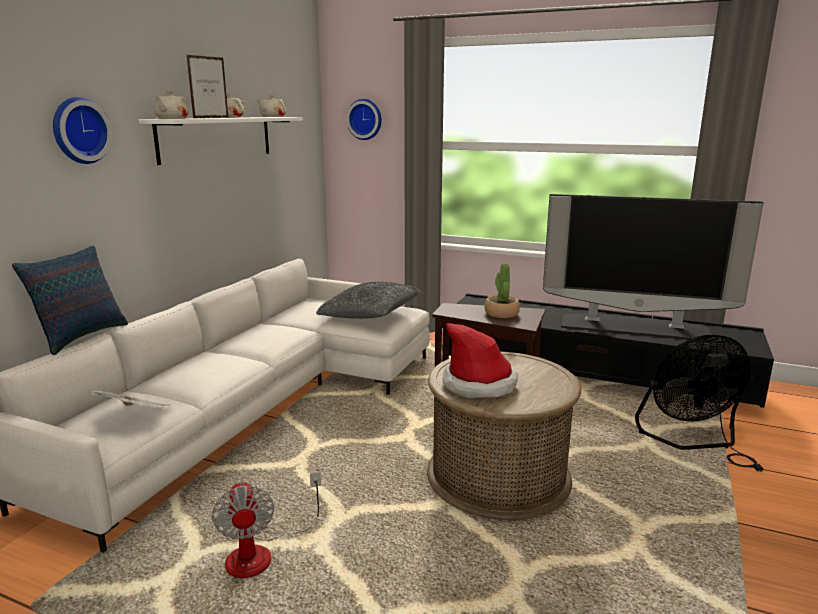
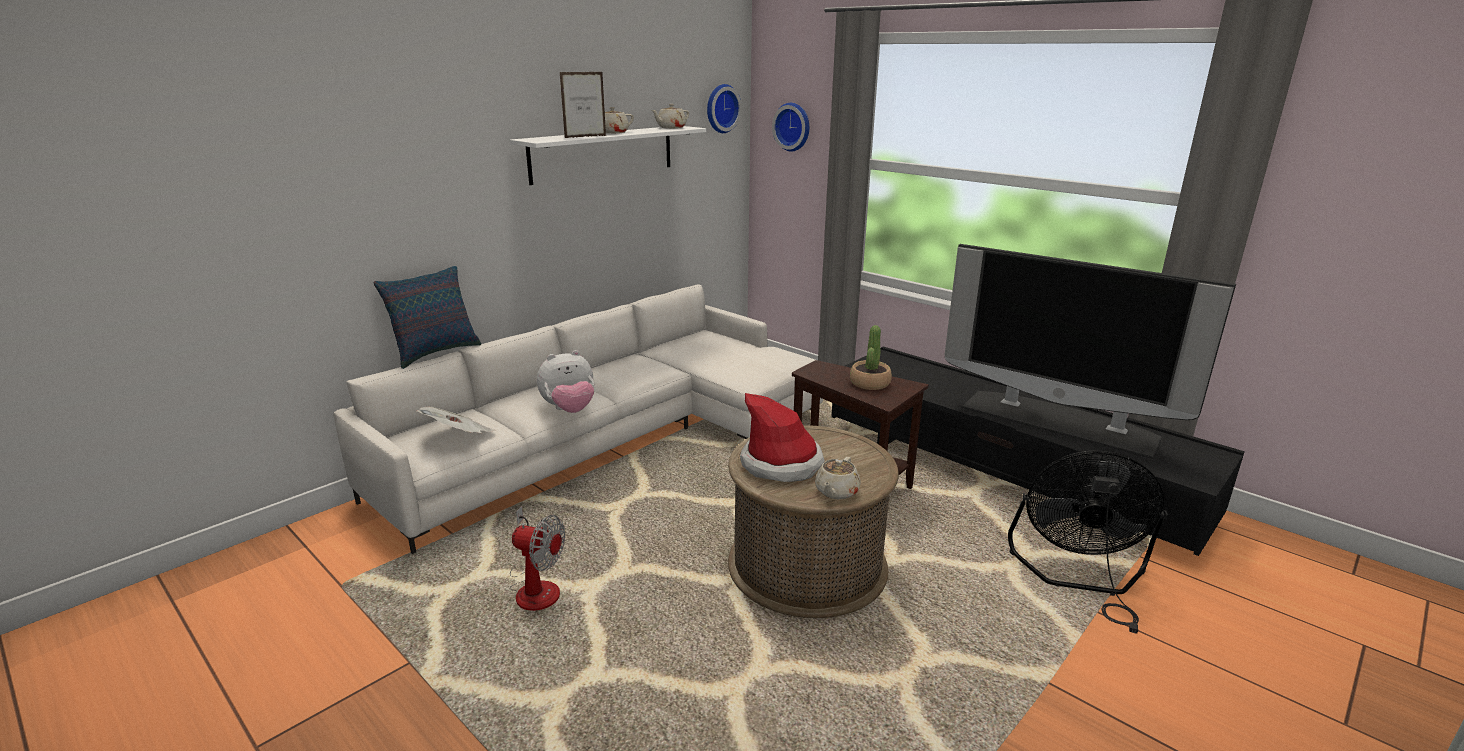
camera: 20 degrees right, 5 degrees up
wall clock [53,97,112,164] -> wall clock moved to [707,84,742,133]
beige teapot [154,91,189,119] -> beige teapot moved to [815,457,861,499]
fan [211,472,321,578] -> fan turned 75 degrees counterclockwise [510,506,565,611]
grey pillow [316,282,421,319] -> none
none -> plush toy [537,350,594,413]

